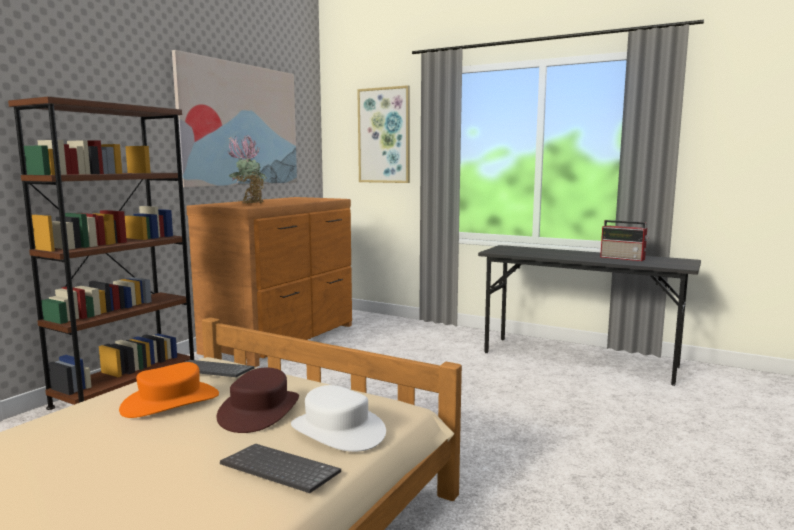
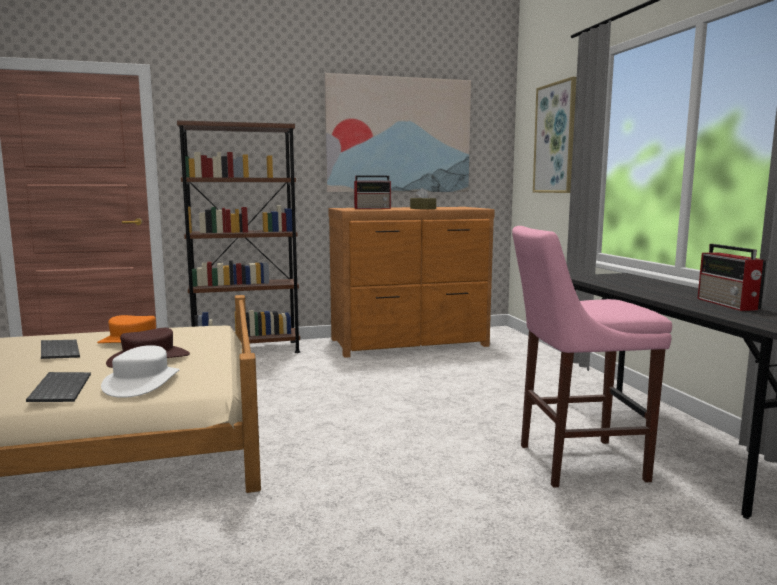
camera: 45 degrees right, 0 degrees up
keyboard [182,360,254,377] -> keyboard moved to [41,340,80,359]
potted plant [228,135,267,204] -> radio [354,175,391,209]
none -> brown tissue box [410,188,436,209]
none -> pink stool [512,226,672,488]

